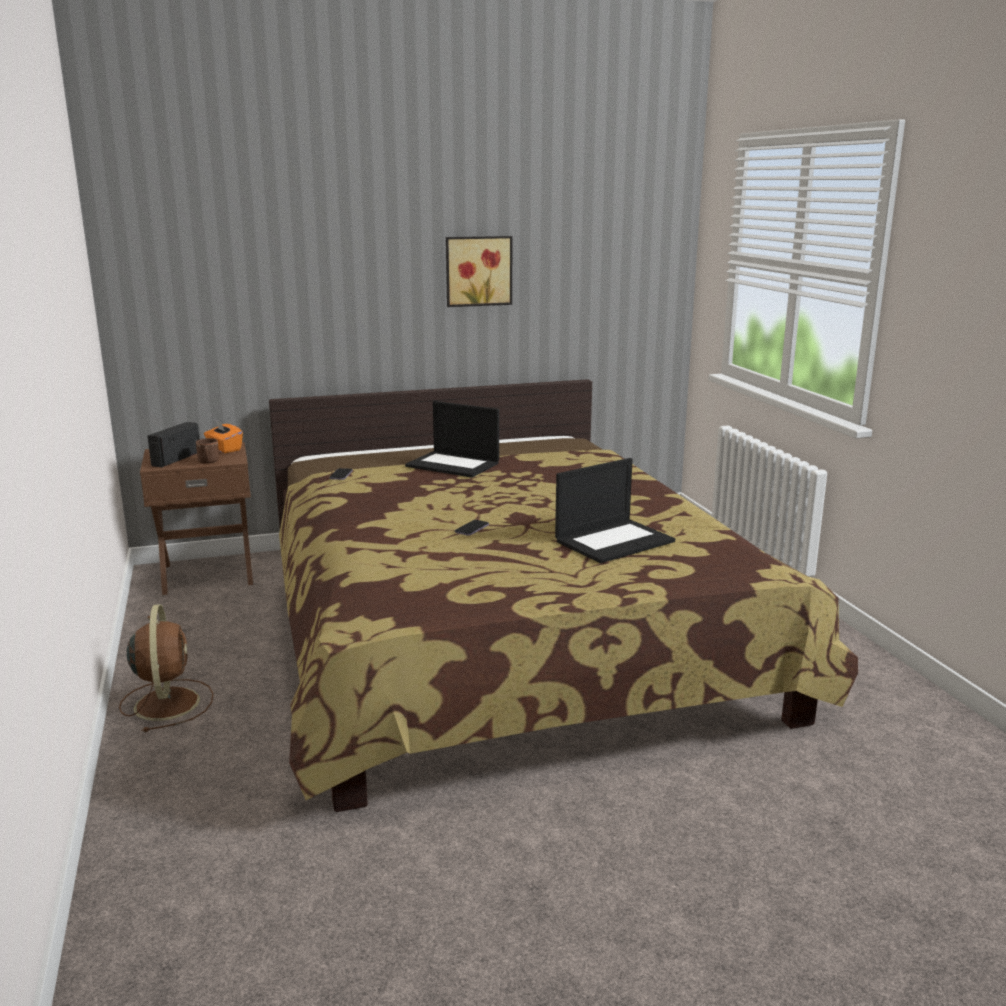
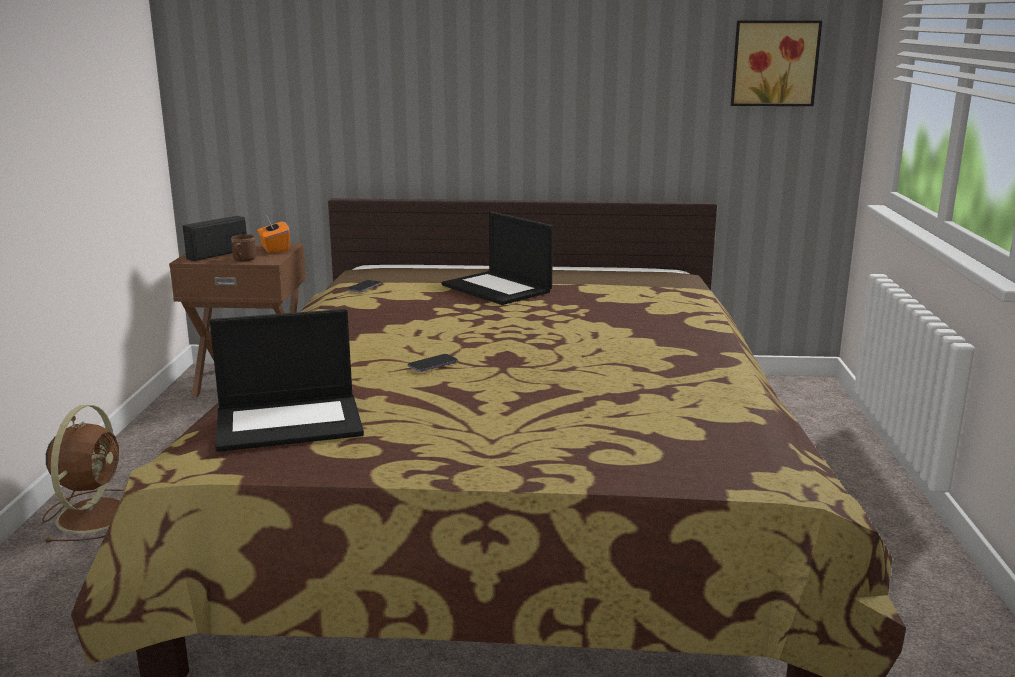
camera: 20 degrees right, 0 degrees up
picture [446,236,512,307] -> picture moved to [731,20,822,106]
laptop [555,458,675,563] -> laptop moved to [210,309,364,452]

